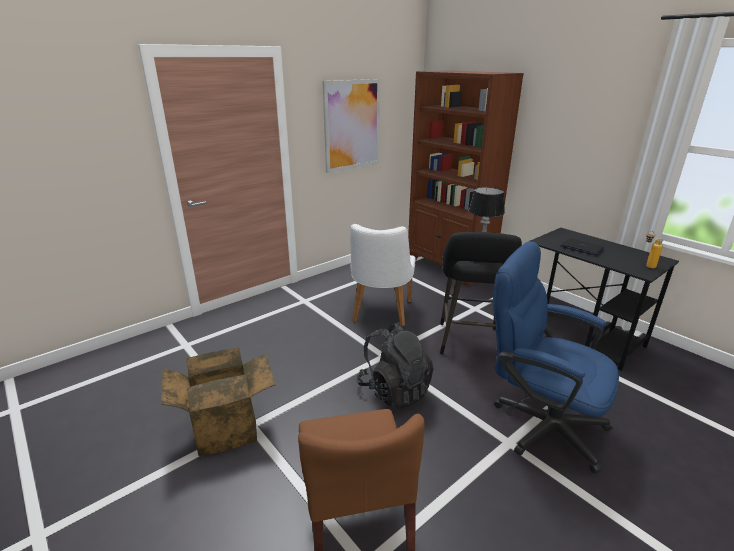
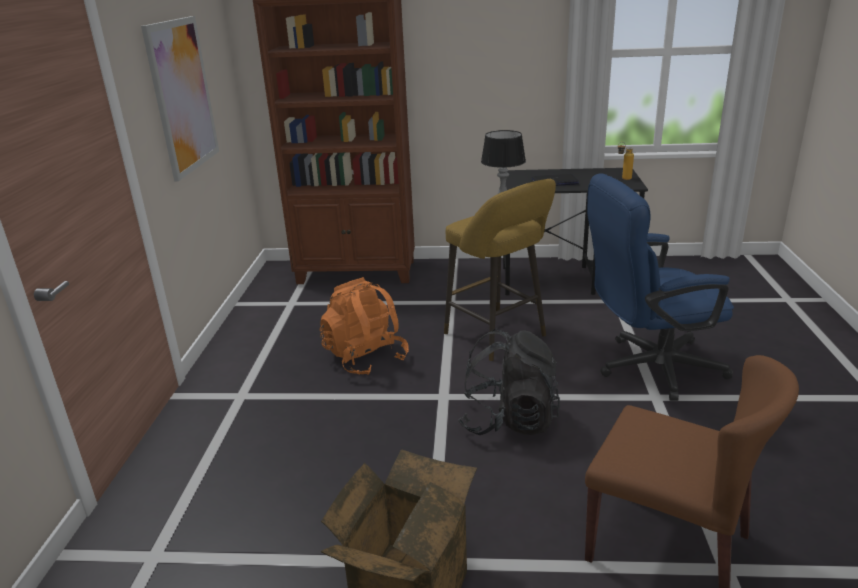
camera: 45 degrees left, 0 degrees up
white chair [350,224,416,326] -> orange backpack [320,277,409,375]
black stool [440,232,522,354] -> yellow stool [444,179,556,361]

